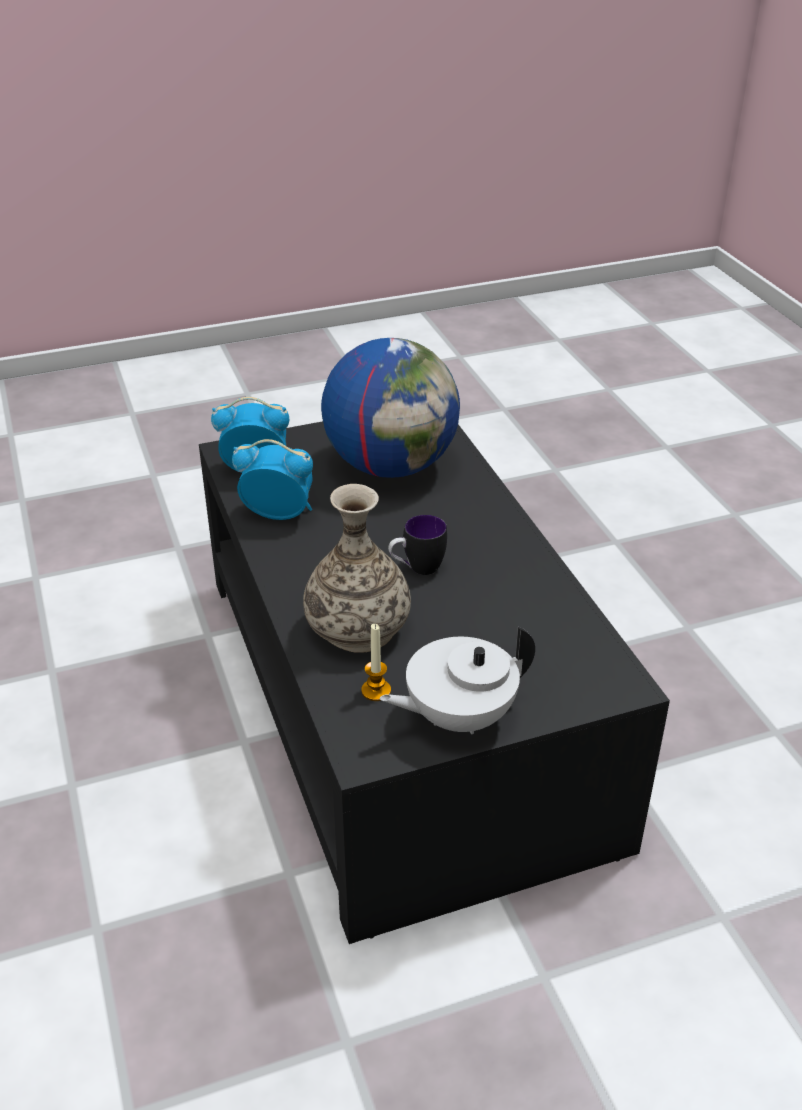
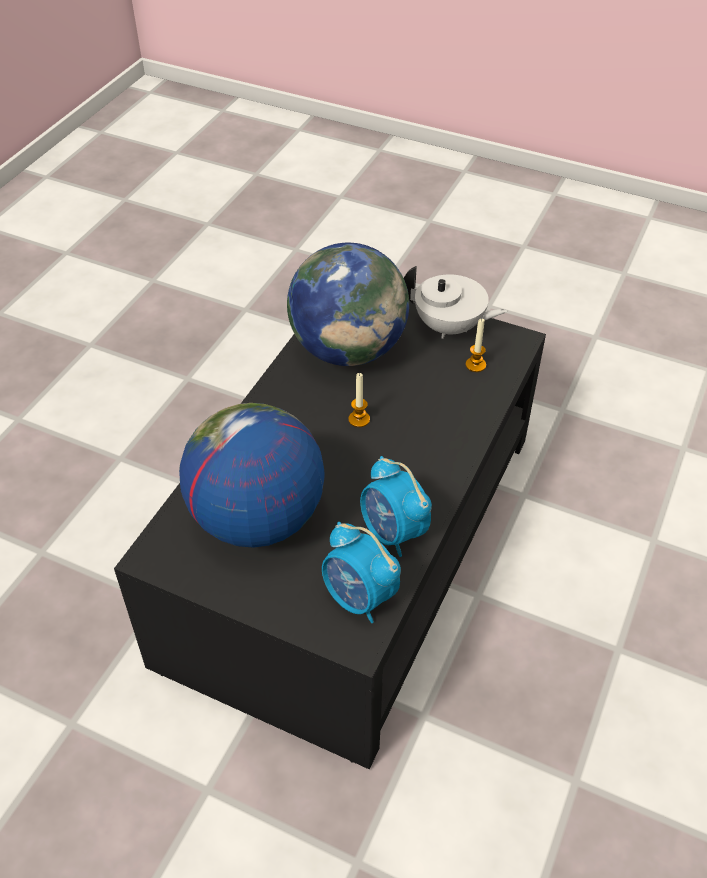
camera: 135 degrees left, 10 degrees up
vase [303,484,411,653] -> none
mug [388,515,447,575] -> candle [348,373,370,427]
none -> globe [287,243,409,366]

